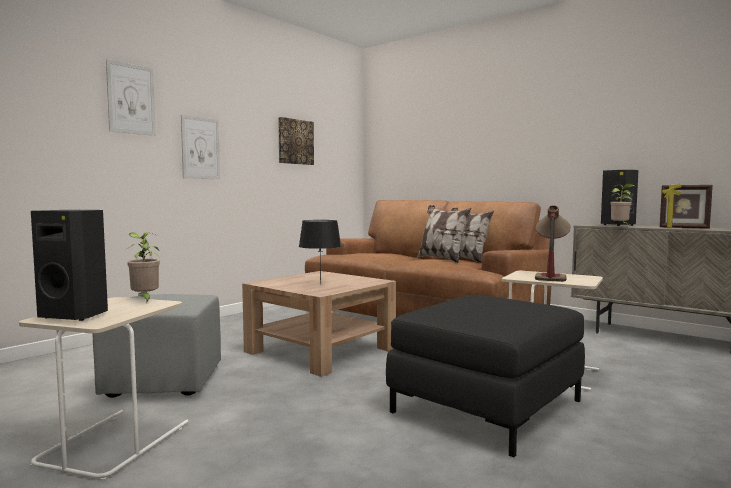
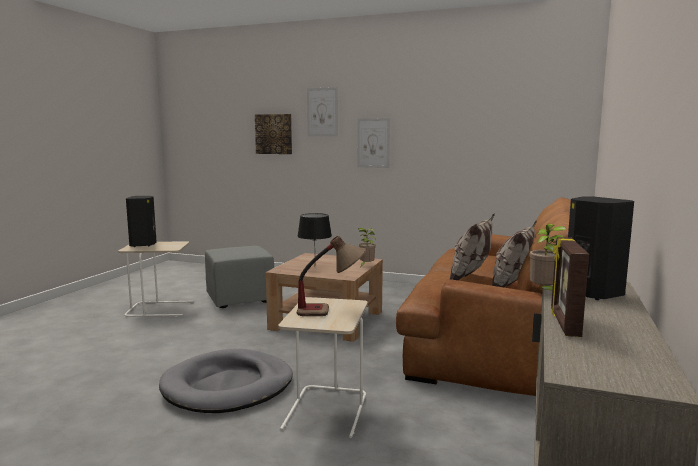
camera: 70 degrees right, 5 degrees up
potted plant [127,232,160,303] -> potted plant moved to [358,228,376,266]
picture [278,117,314,165] -> picture moved to [255,114,292,154]
black ottoman [386,295,585,457] -> grey dog bed [159,349,293,413]

